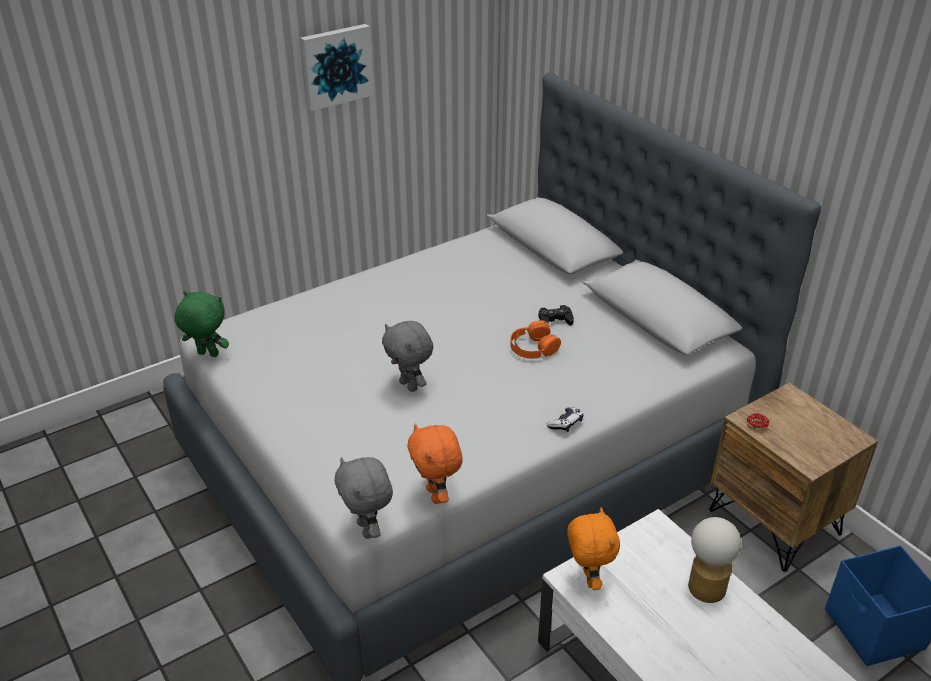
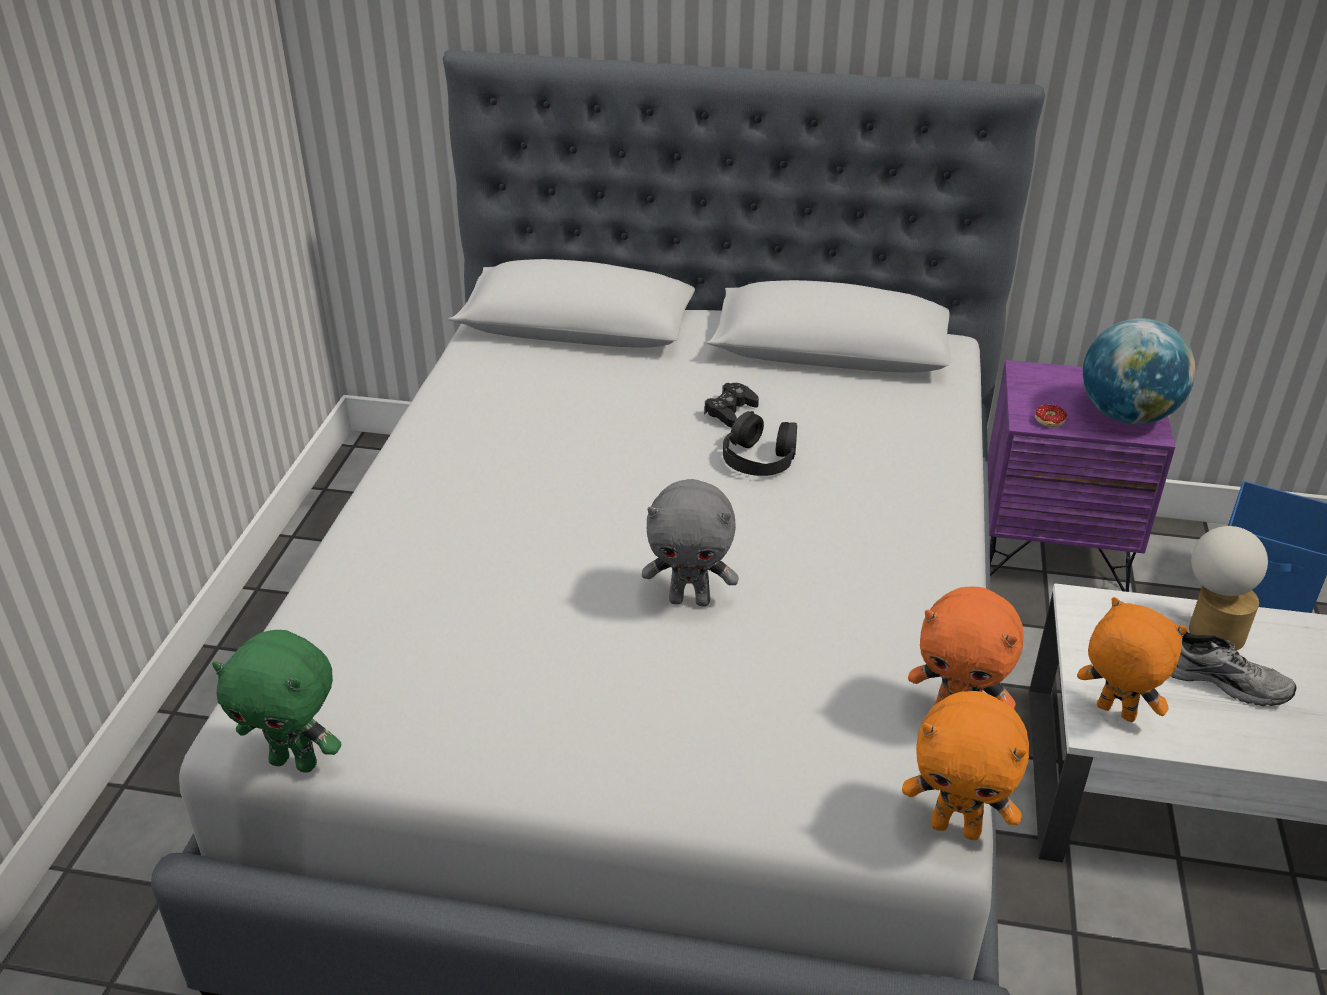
camera: 45 degrees left, 0 degrees up
green plush toy [174,291,229,357] -> green plush toy turned 135 degrees counterclockwise [212,630,342,773]
picture [300,24,374,111] -> none
grey plush toy [335,457,393,539] -> orange plush toy [902,691,1029,840]
orange headphones [510,321,561,359] -> black headphones [723,411,797,476]
game controller [546,407,583,432] -> none
brown nightstand [709,382,878,572] -> purple nightstand [988,360,1175,592]
none -> globe [1083,318,1196,425]
none -> grey shoe [1171,632,1296,706]

